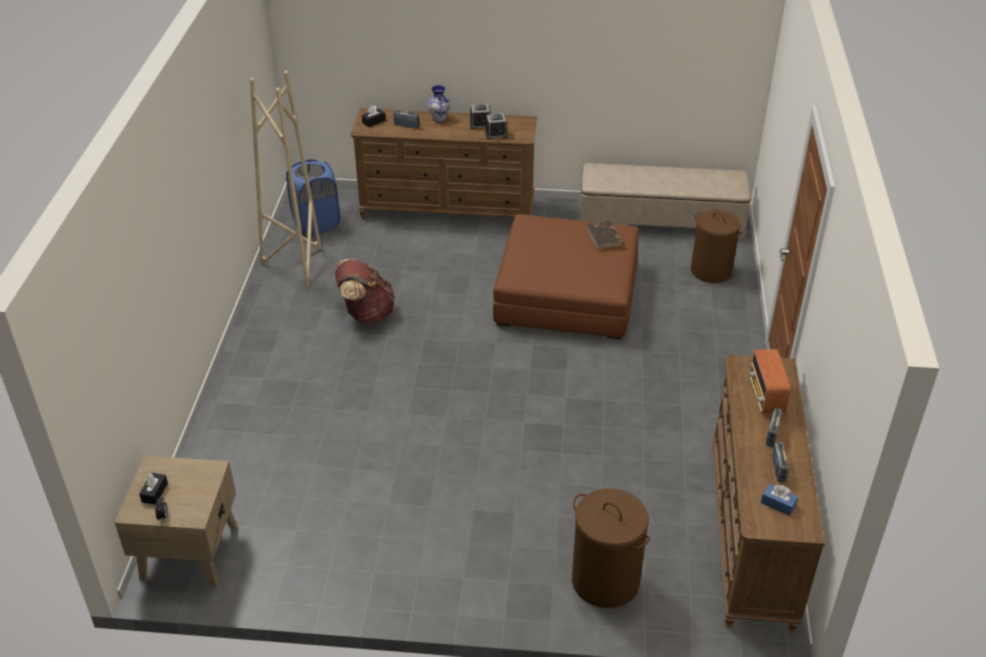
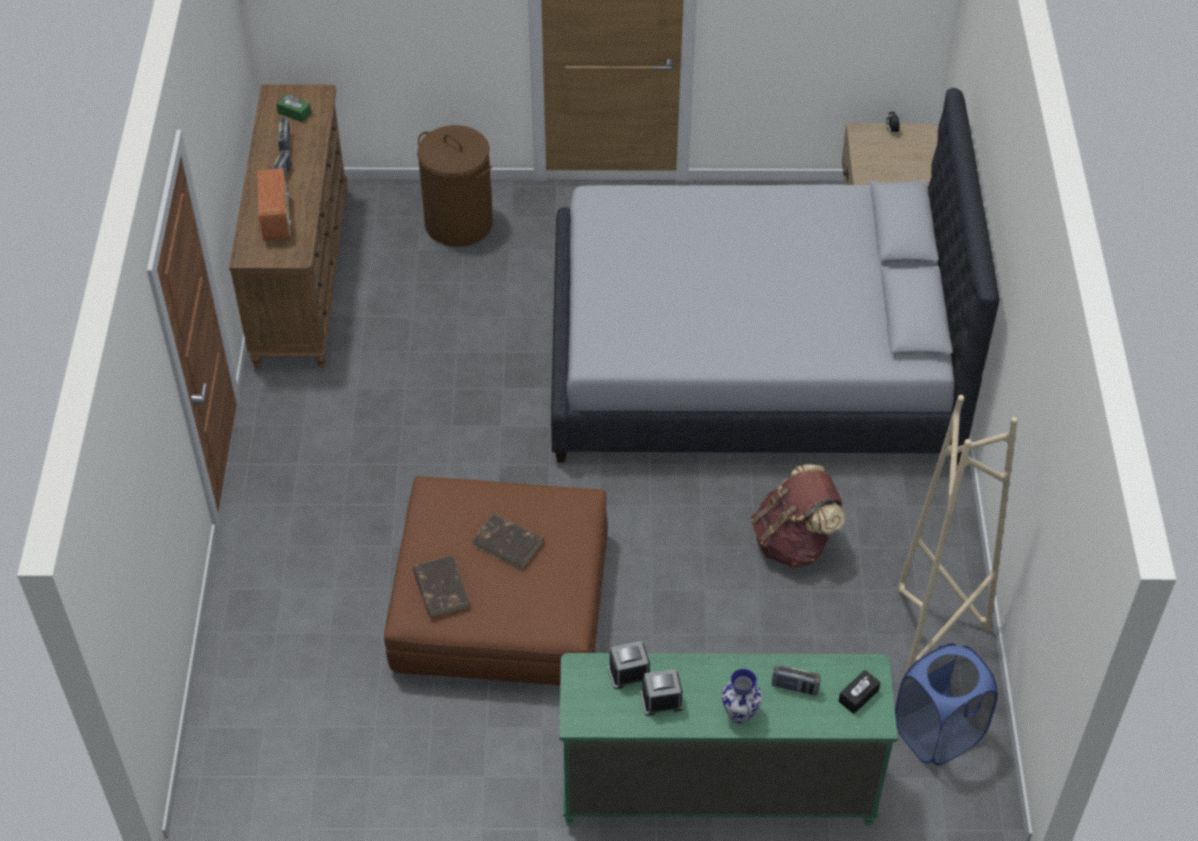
camera: 175 degrees right, 10 degrees up
black tissue box [139,473,168,504] -> none
brown dresser [351,108,537,219] -> green dresser [559,653,898,826]
beige bench [580,163,751,239] -> none
brown laundry basket [691,210,743,283] -> none
blue tissue box [761,484,798,516] -> green tissue box [276,94,311,123]
none -> brown book [472,514,544,570]
none -> grey bed [551,88,1000,464]

